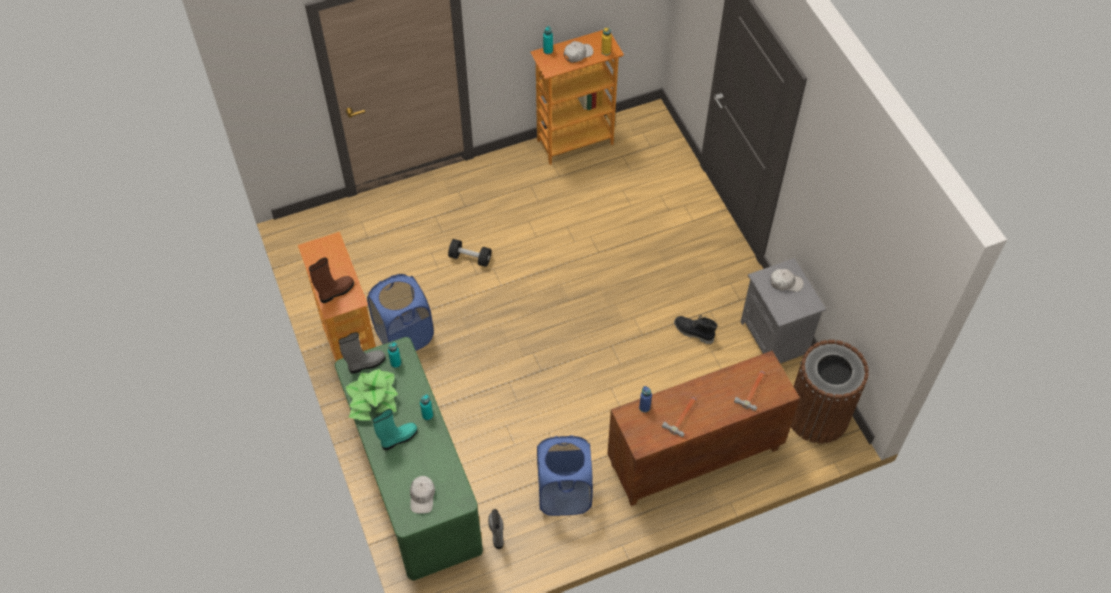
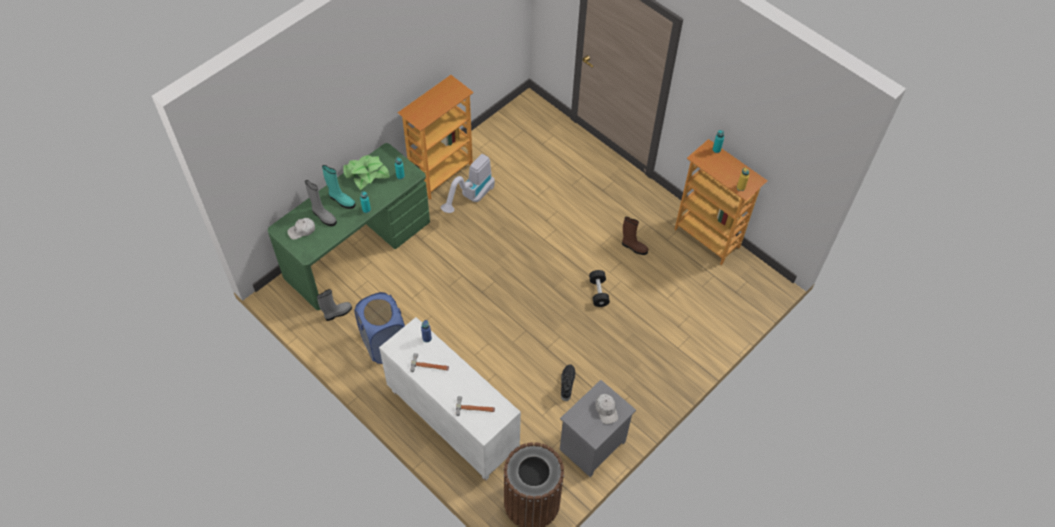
camera: 65 degrees right, 0 degrees up
brown boot [309,257,354,303] -> brown boot moved to [622,217,648,255]
grey boot [339,332,386,374] -> grey boot moved to [305,180,337,226]
blue laundry basket [367,274,434,351] -> vacuum cleaner [441,154,495,213]
black dumbbell [448,239,491,267] -> black dumbbell moved to [589,270,610,307]
white cap [564,41,593,63] -> none
brown cabinet [607,351,800,506] -> white cabinet [379,317,521,481]

